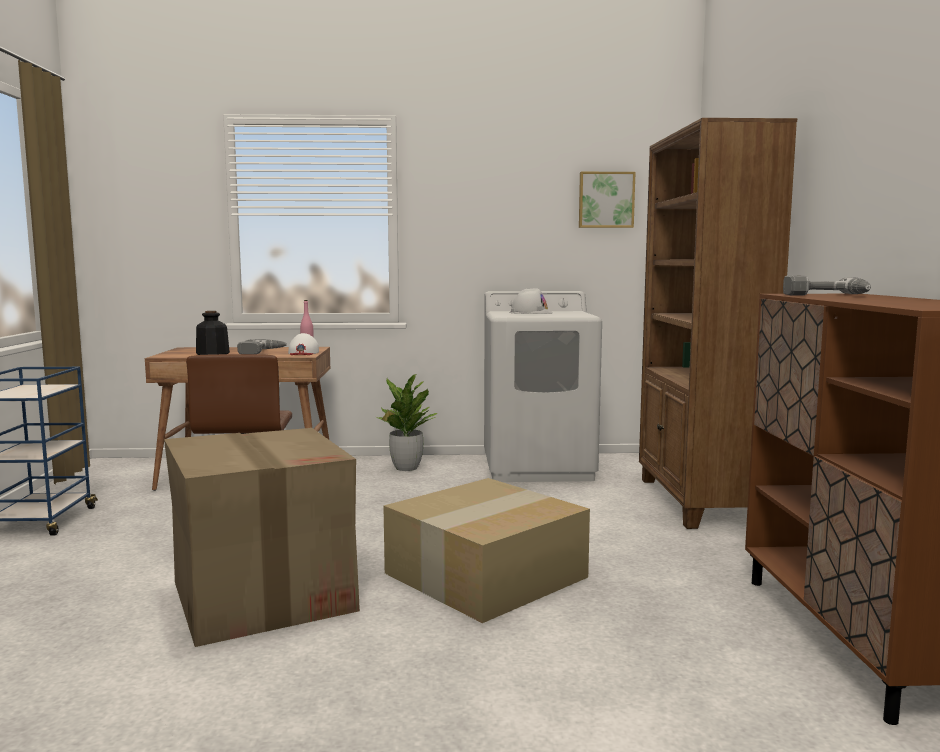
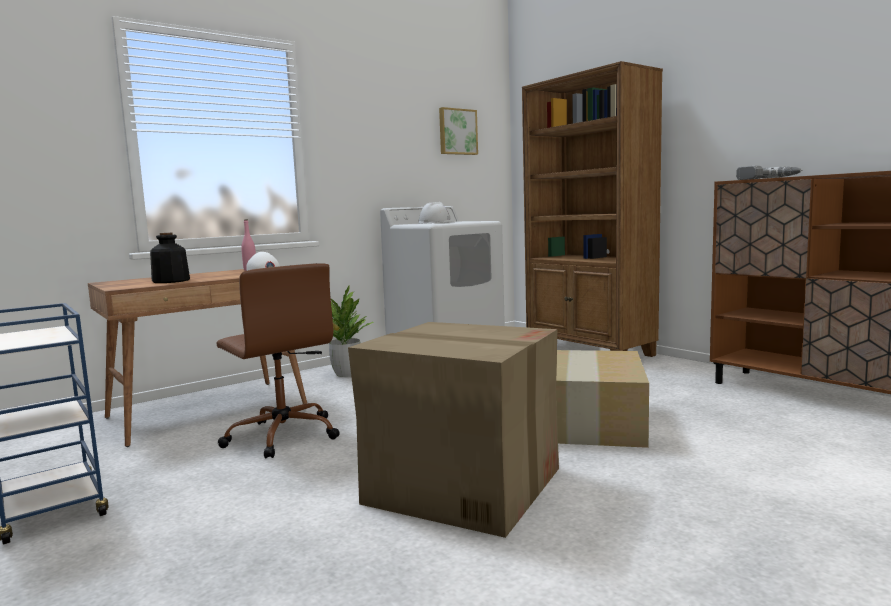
camera: 35 degrees left, 0 degrees up
power drill [237,339,287,354] -> none

